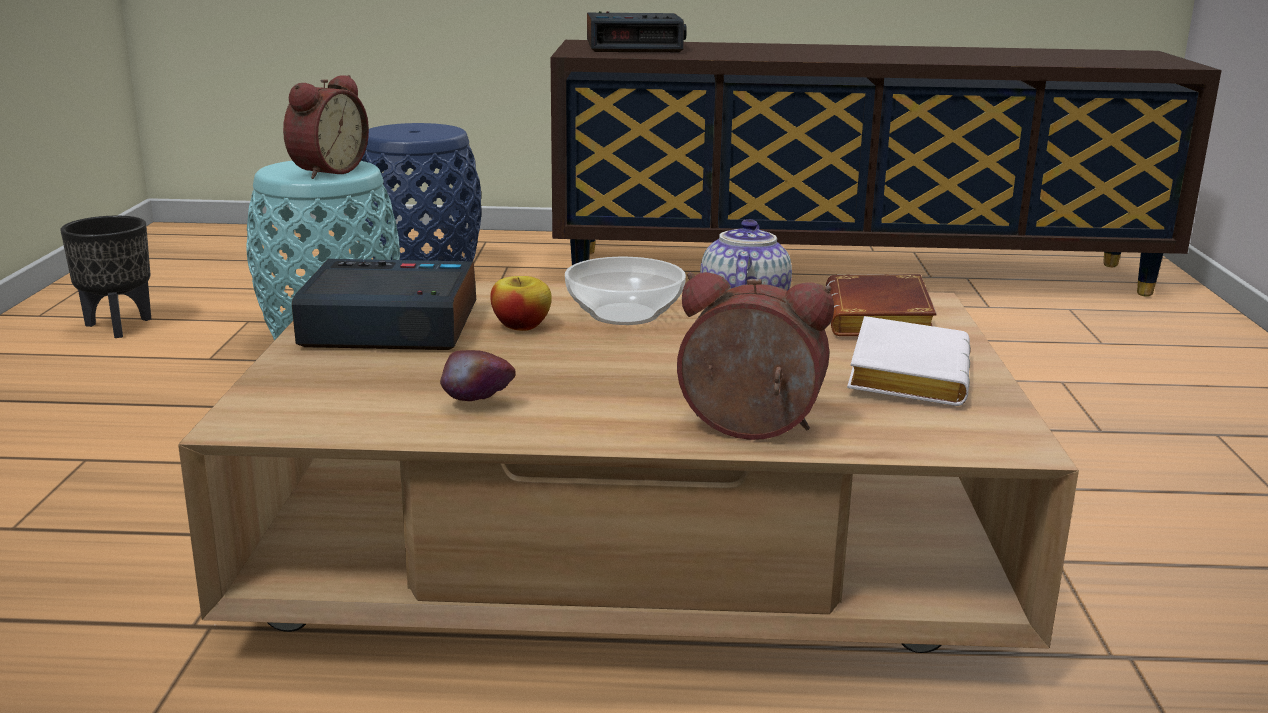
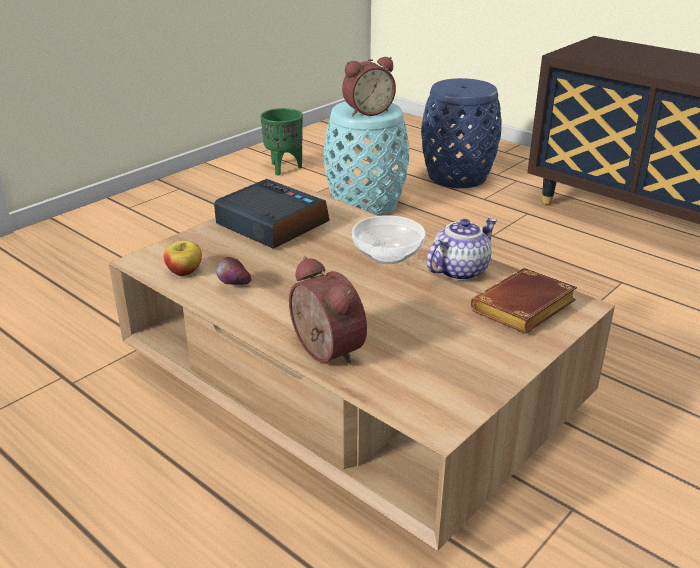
camera: 40 degrees right, 10 degrees up
black planter [61,216,151,338] -> green planter [261,108,303,175]
apple [490,276,552,331] -> apple moved to [163,241,202,276]
alarm clock [587,11,687,52] -> none
white book [847,316,971,406] -> none

